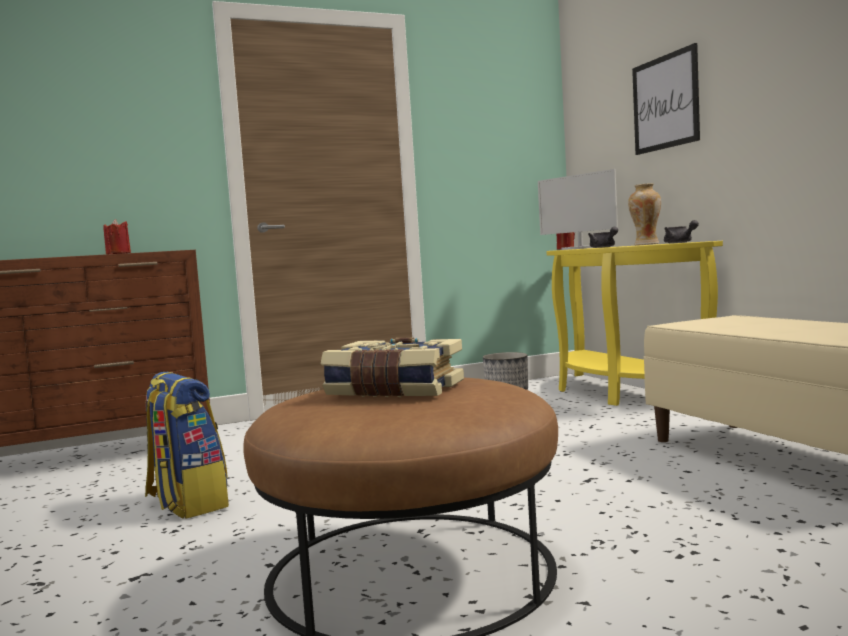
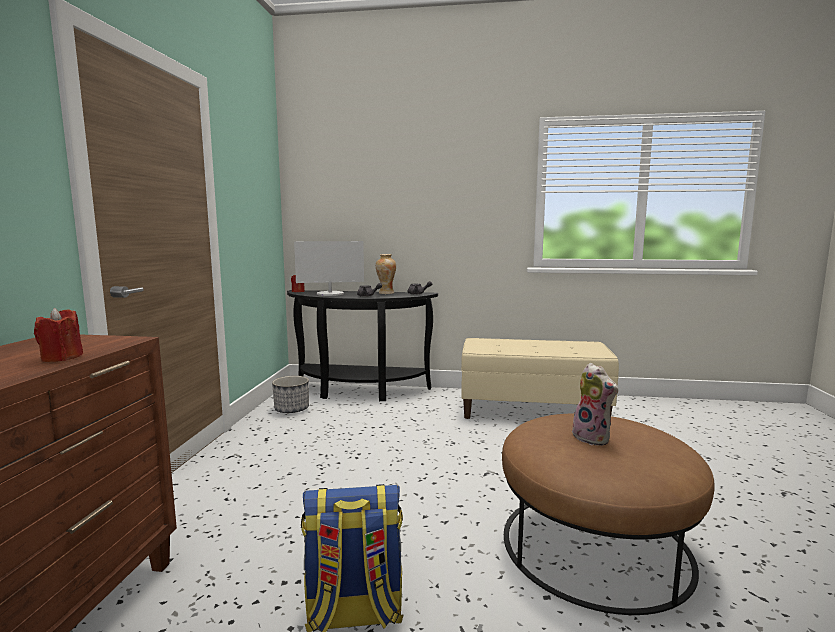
camera: 60 degrees left, 5 degrees up
book [321,338,464,397] -> plush toy [572,363,618,446]
yellow console table [547,241,723,406] -> black console table [287,290,438,401]
picture [632,43,700,155] -> none

